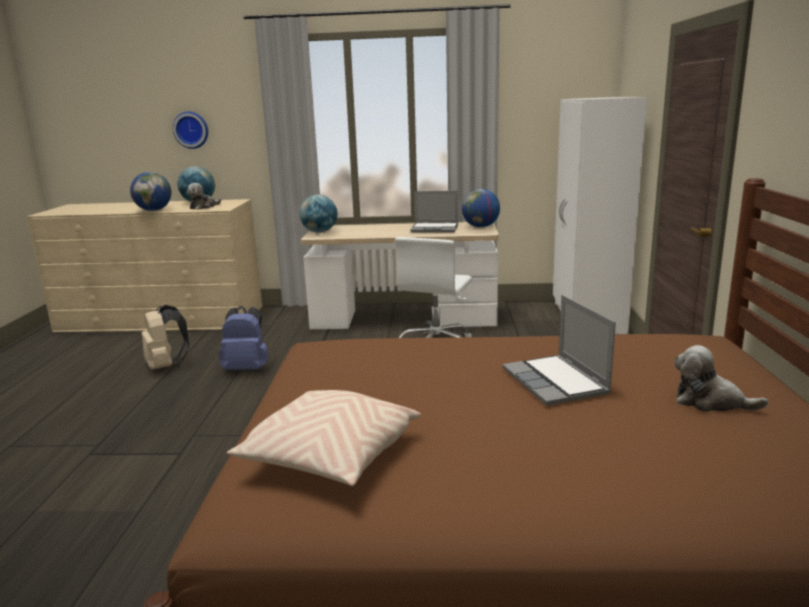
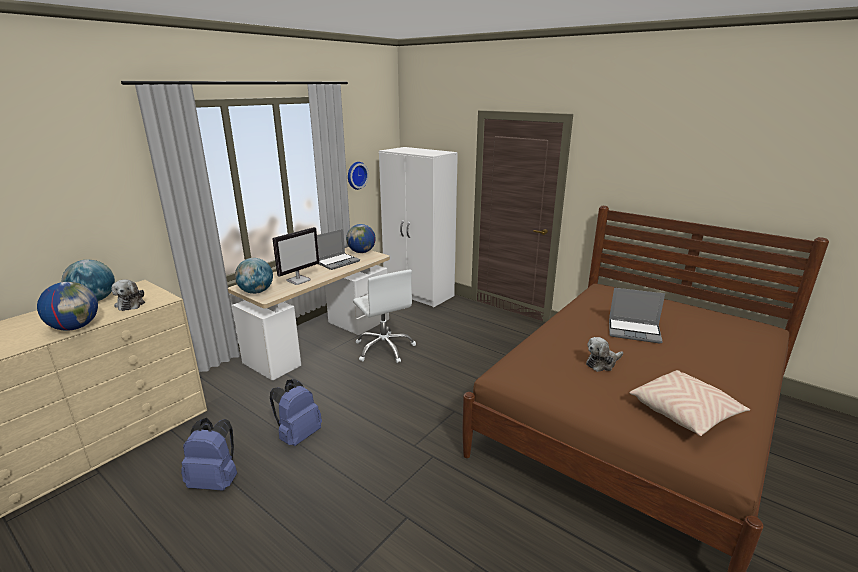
camera: 55 degrees left, 5 degrees up
beige backpack [141,305,189,370] -> blue backpack [181,418,237,491]
wall clock [173,111,208,149] -> wall clock moved to [348,162,369,190]
plush toy [674,345,768,412] -> plush toy moved to [586,337,623,372]
none -> monitor [273,227,320,285]

